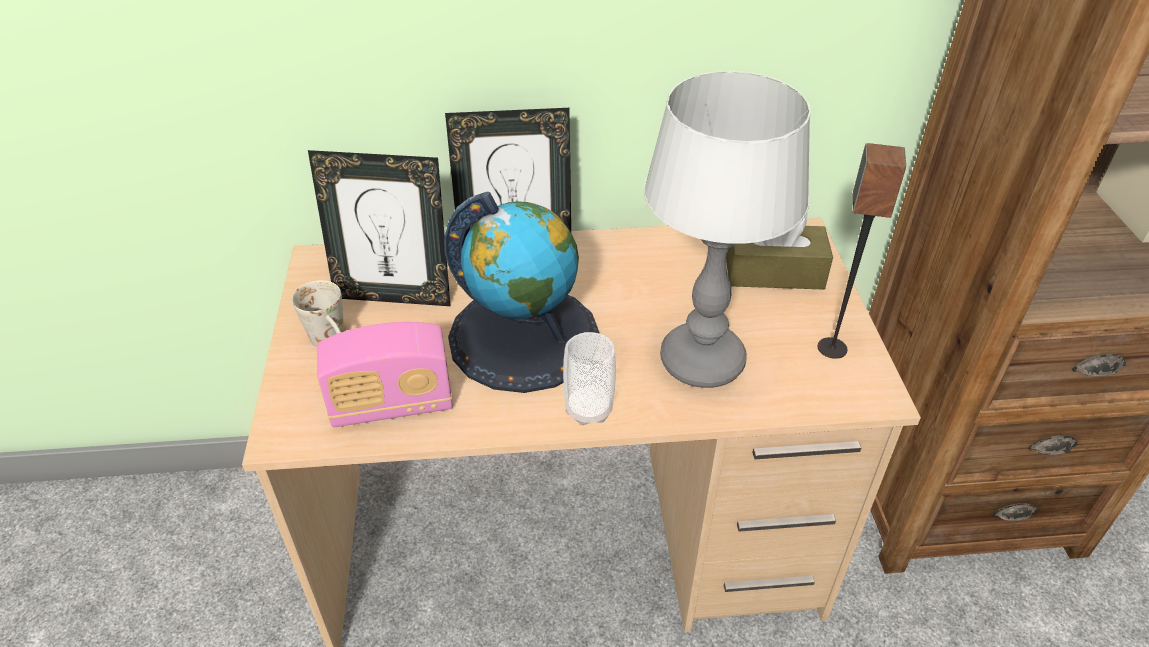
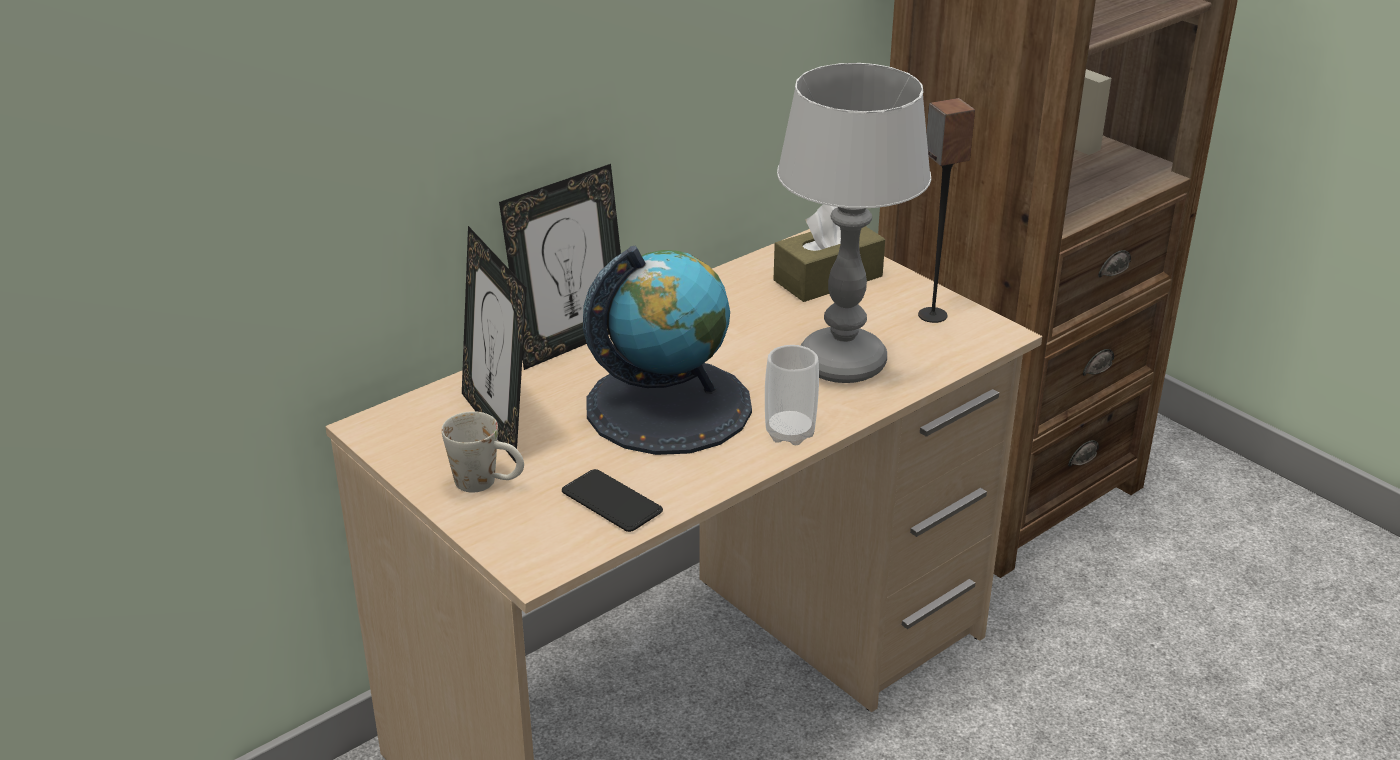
camera: 35 degrees left, 10 degrees down
picture frame [308,150,451,306] -> picture frame turned 90 degrees clockwise [462,226,527,463]
radio [317,322,453,427] -> phone [562,469,663,532]

